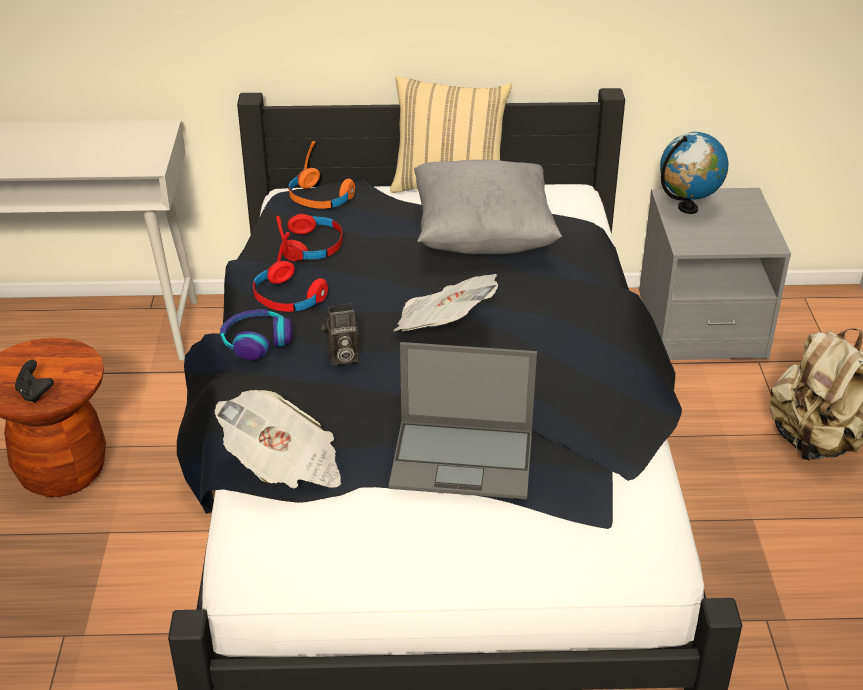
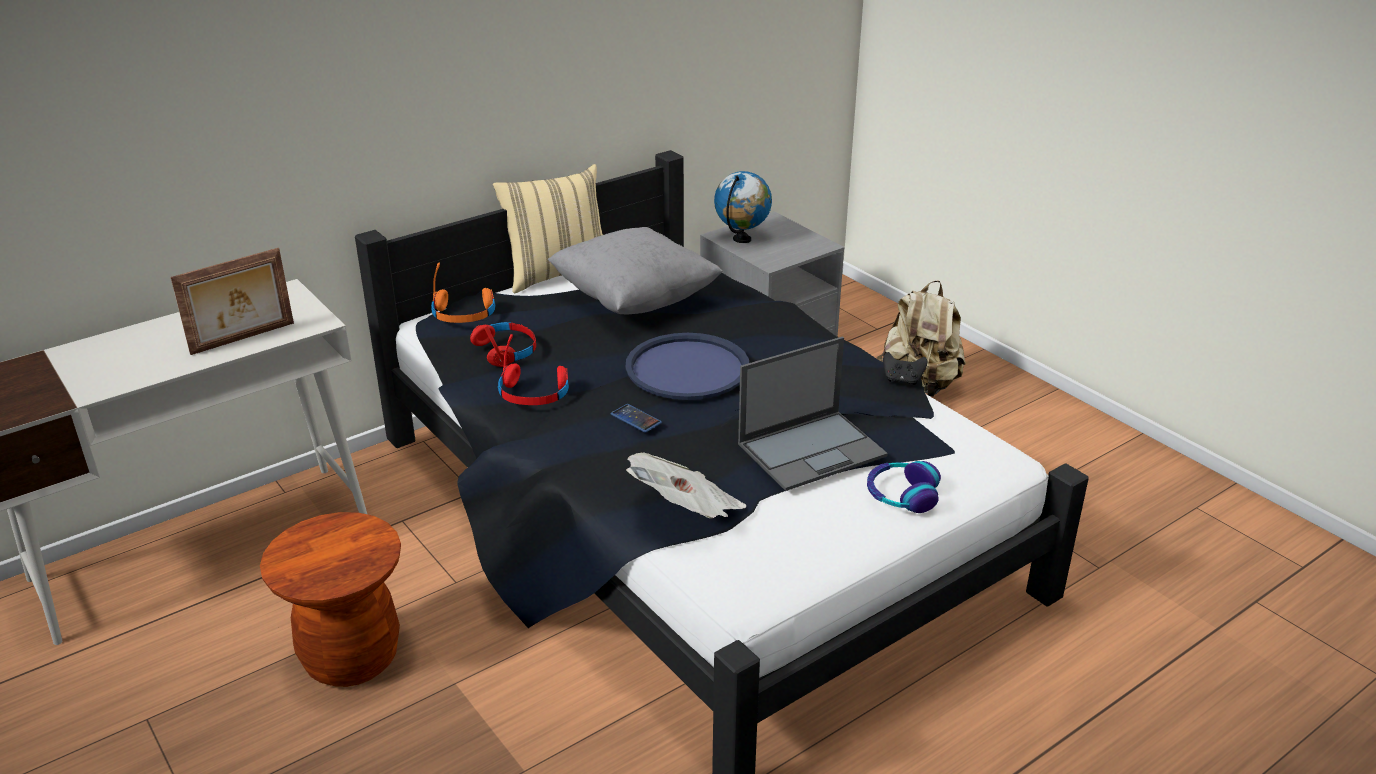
camera: 35 degrees left, 5 degrees down
black game controller [15,360,54,403] -> black game controller moved to [883,352,927,385]
headphones [220,309,292,360] -> headphones moved to [867,461,941,513]
camera [321,303,359,365] -> phone [611,404,662,433]
newspaper [394,274,498,331] -> blue tray [625,333,749,400]
none -> picture frame [171,248,294,355]

